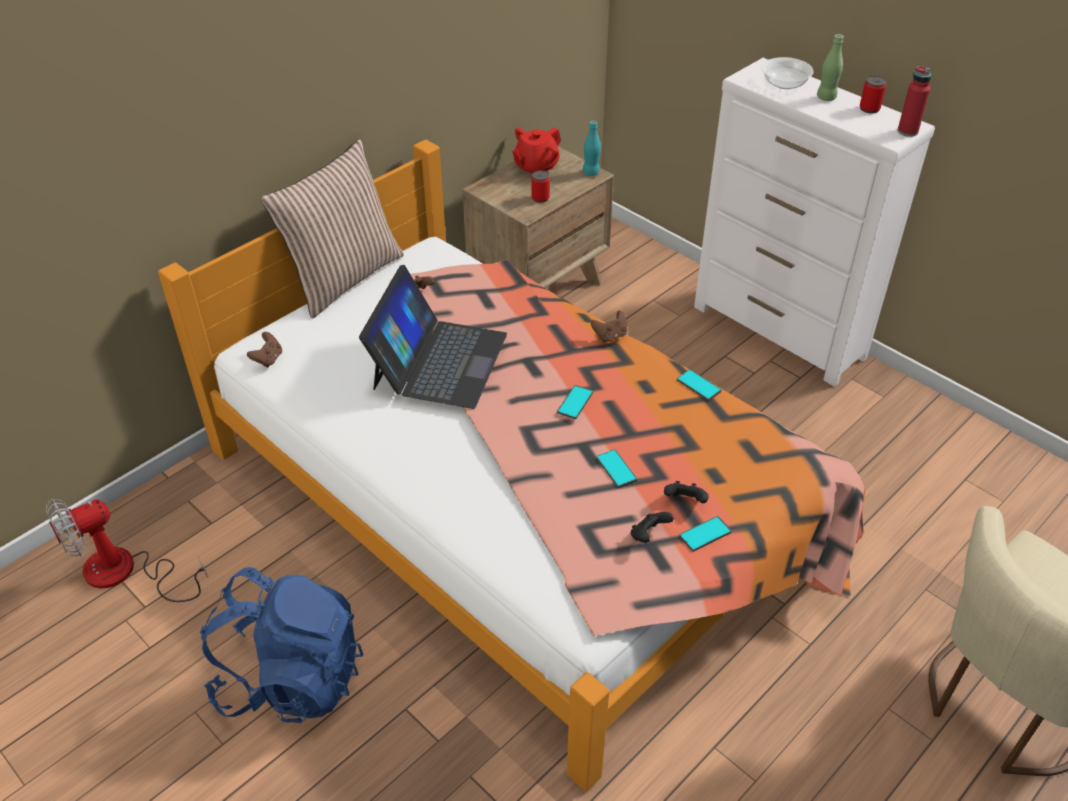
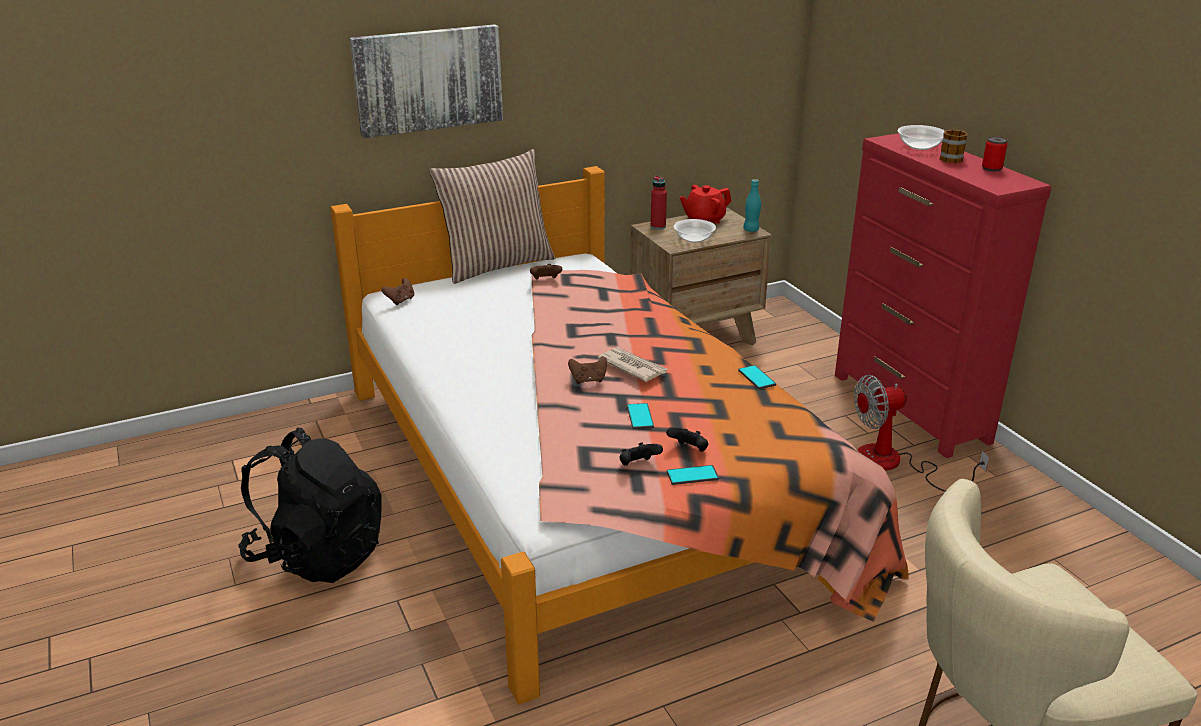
camera: 20 degrees right, 15 degrees down
fan [46,498,208,602] -> fan moved to [854,375,989,492]
blue backpack [201,567,363,723] -> black backpack [238,427,382,583]
laptop [359,265,507,409] -> none
can [531,170,550,203] -> bowl [674,219,716,243]
phone [557,385,593,419] -> newspaper [598,347,667,382]
brown game controller [591,310,627,343] -> brown game controller moved to [568,356,607,384]
white dresser [694,58,935,386] -> red dresser [835,133,1051,458]
green bottle [817,34,844,101] -> mug [939,130,968,163]
red bottle [897,66,931,137] -> red bottle moved to [651,176,667,230]
none -> picture [350,24,503,138]

